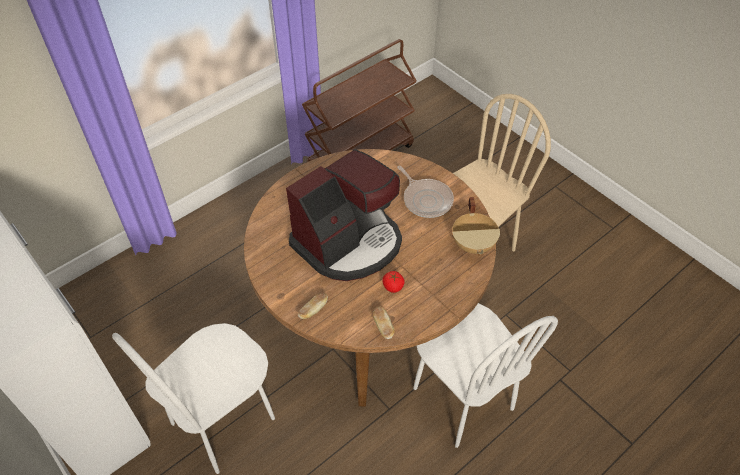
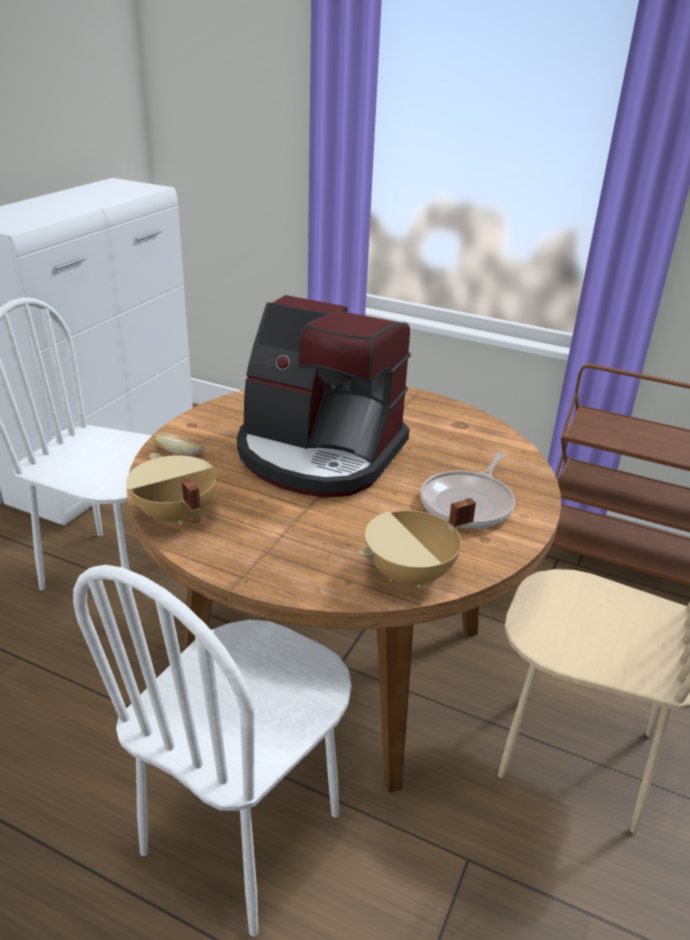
camera: 65 degrees right, 20 degrees down
bread [373,307,395,339] -> beige cooking pot [126,453,216,525]
tomato [383,271,405,293] -> none

